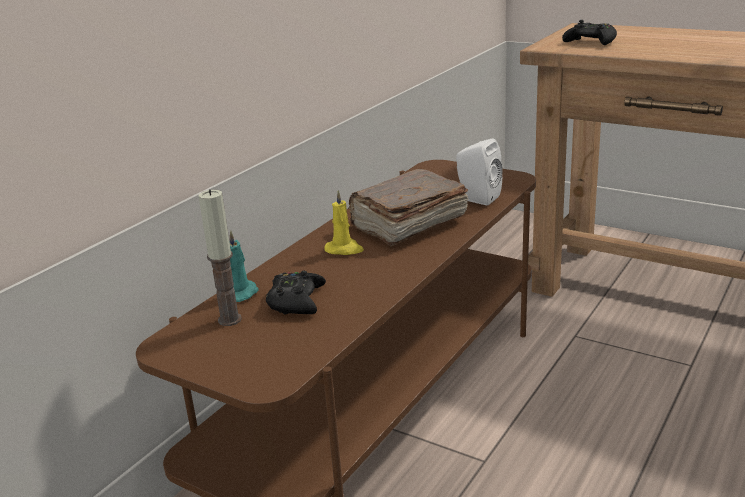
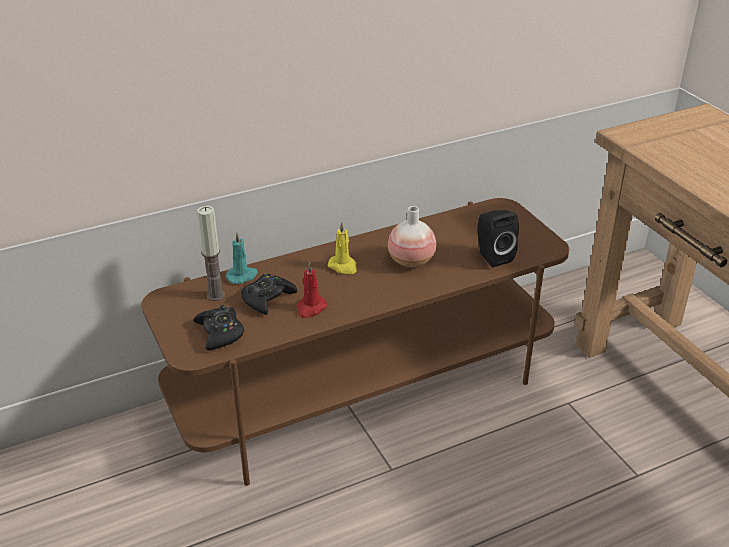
camera: 30 degrees right, 10 degrees up
brown book [348,169,469,247] -> vase [388,206,436,268]
white speaker [456,138,503,205] -> black speaker [477,210,519,267]
black game controller [562,20,617,45] -> black game controller moved to [193,305,244,350]
none -> red candle [296,262,328,318]

